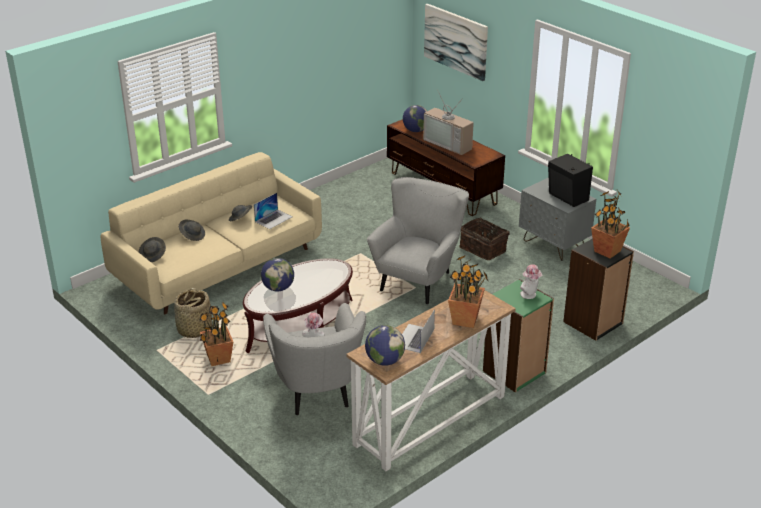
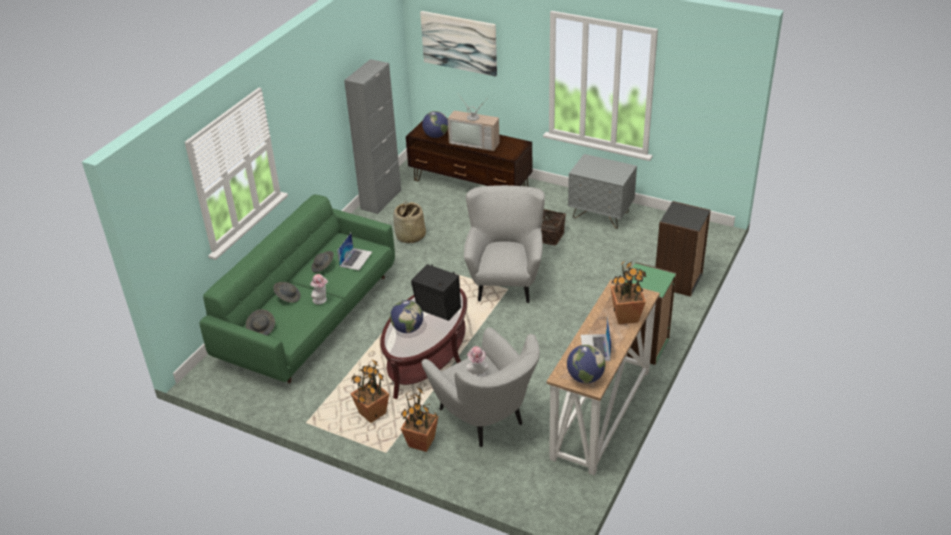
camera: 20 degrees left, 5 degrees up
beige sofa [101,152,322,314] -> green sofa [200,195,395,383]
basket [174,288,212,338] -> basket moved to [393,201,426,243]
hat [520,264,543,299] -> hat moved to [310,274,328,304]
black speaker [548,154,593,207] -> black speaker moved to [411,264,461,321]
potted plant [591,190,630,259] -> potted plant moved to [401,387,439,452]
none -> grey cabinet [344,59,401,214]

